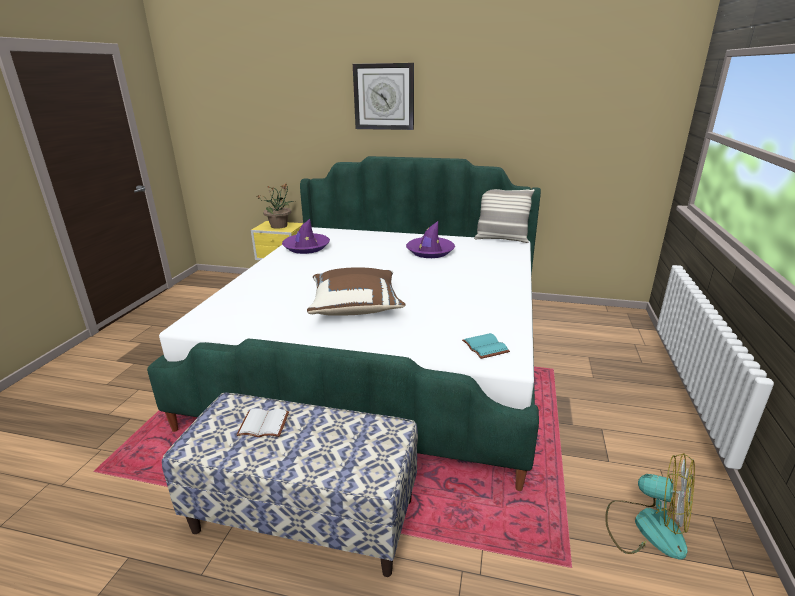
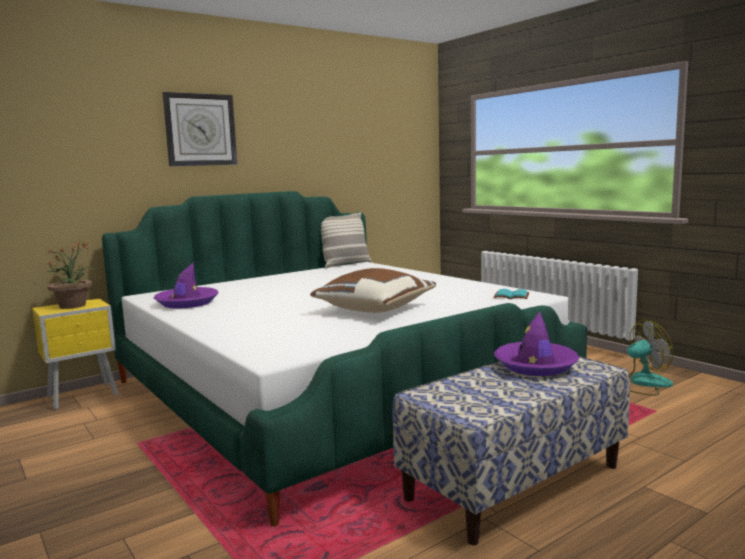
camera: 50 degrees left, 15 degrees down
white book [237,408,289,437] -> none
purple hat [406,221,455,258] -> purple hat moved to [494,311,580,376]

